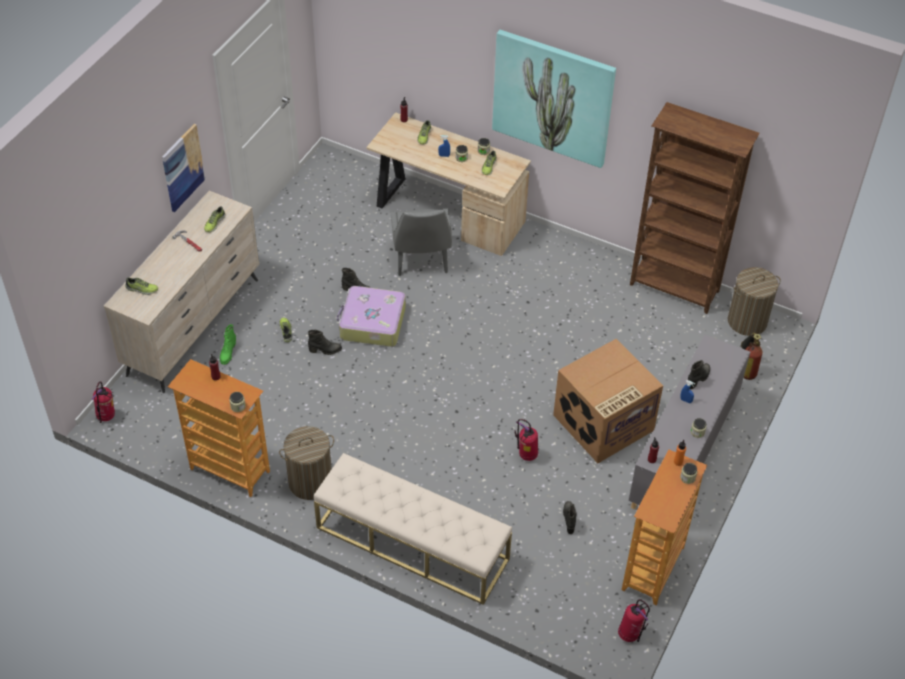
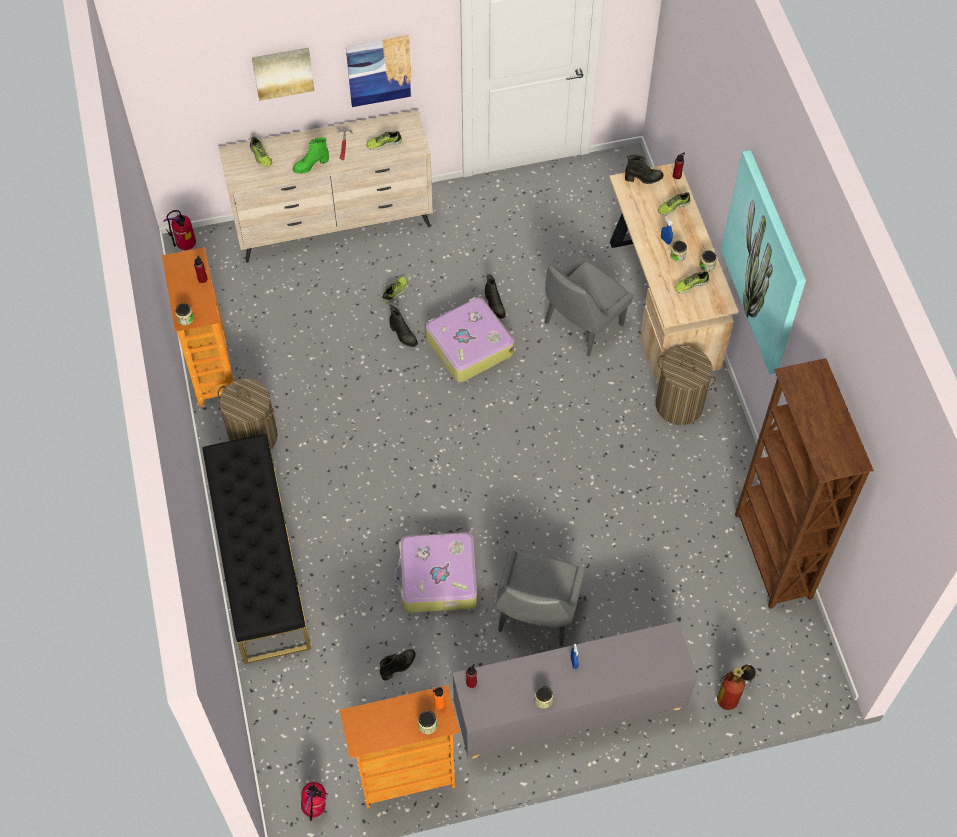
camera: 50 degrees right, 10 degrees up
green boot [220,324,236,365] -> green boot moved to [293,137,329,174]
beige bench [314,453,512,605] -> black bench [202,434,311,664]
fire extinguisher [514,419,538,461] -> suitcase [394,532,477,612]
cardboard box [553,339,663,463] -> grey chair [496,550,585,646]
black boot [688,360,710,389] -> black boot moved to [625,154,663,184]
laundry basket [728,267,781,336] -> laundry basket moved to [656,347,716,425]
none -> picture [252,48,315,101]

